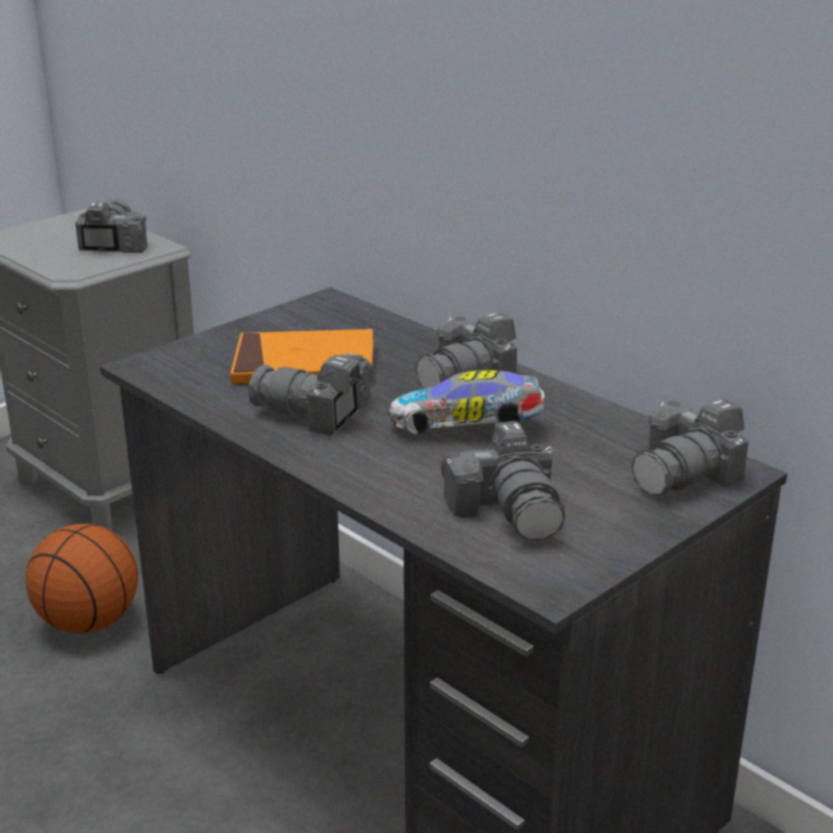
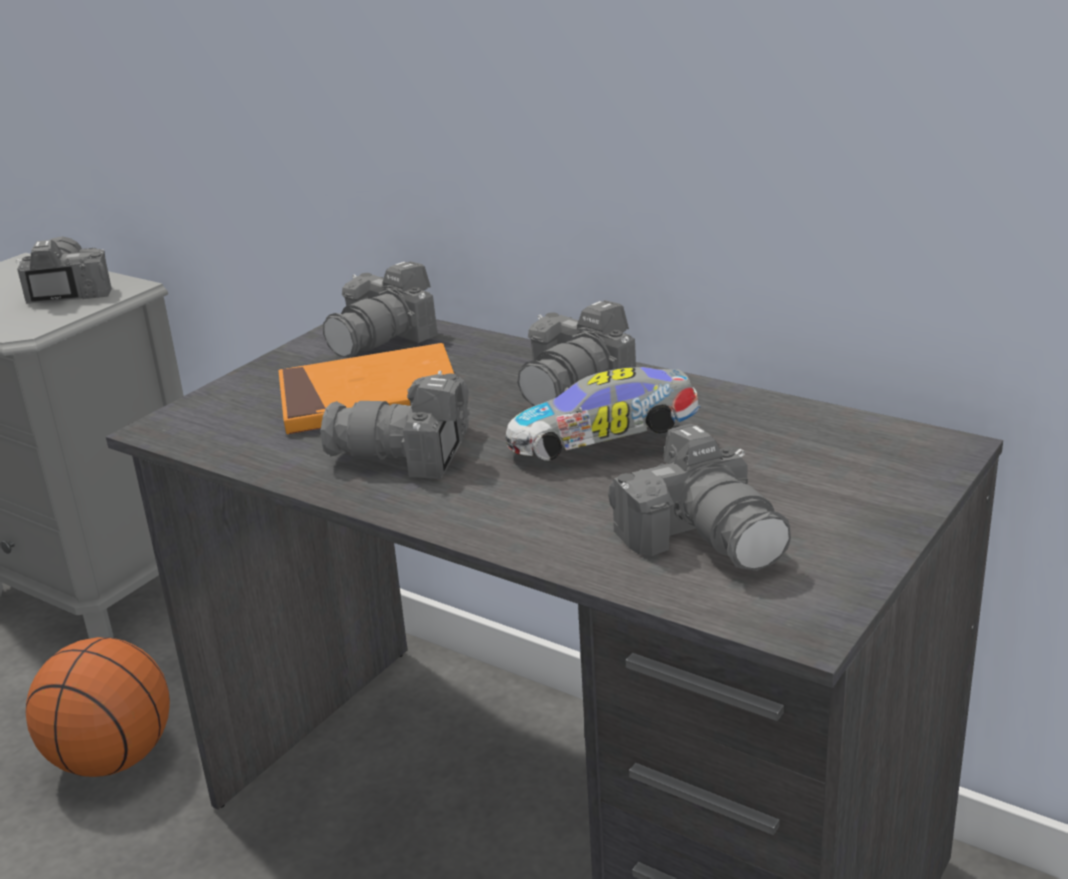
camera: 10 degrees left, 0 degrees up
camera [631,399,749,496] -> camera moved to [323,261,438,358]

